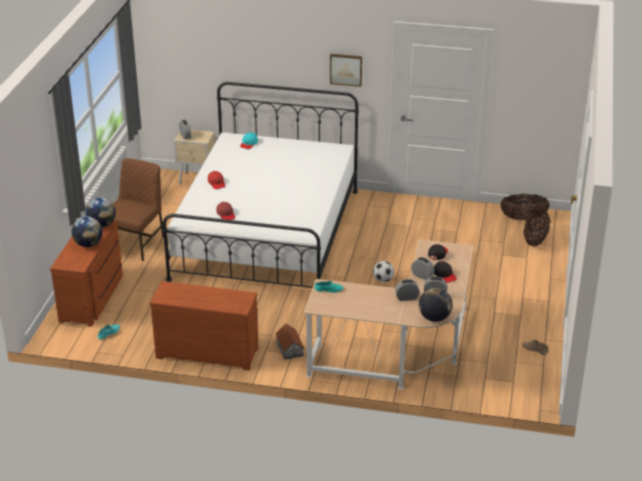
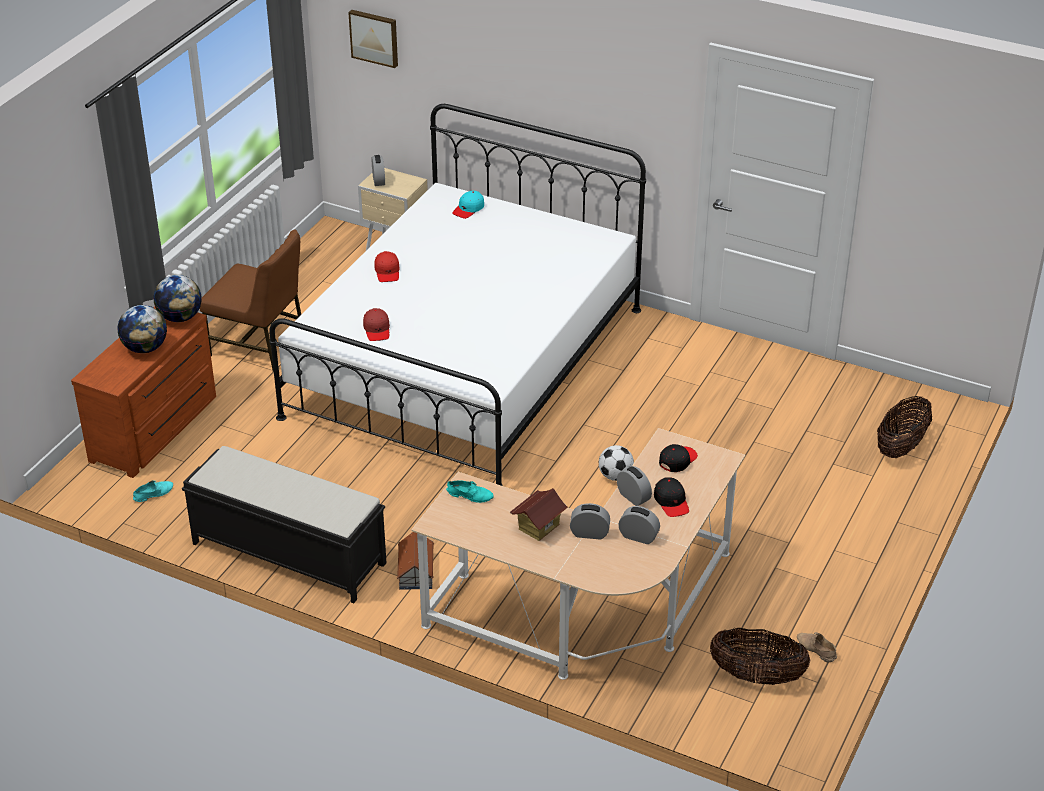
camera: 15 degrees right, 5 degrees up
brown chair [113,158,164,261] -> brown chair turned 75 degrees clockwise [199,230,301,372]
brown dresser [150,281,258,371] -> black bench [182,446,387,604]
picture [330,54,362,87] -> picture moved to [348,10,398,68]
globe [419,288,453,322] -> none
basket [500,194,550,220] -> basket moved to [710,628,811,685]
none -> toy house [510,488,568,541]

